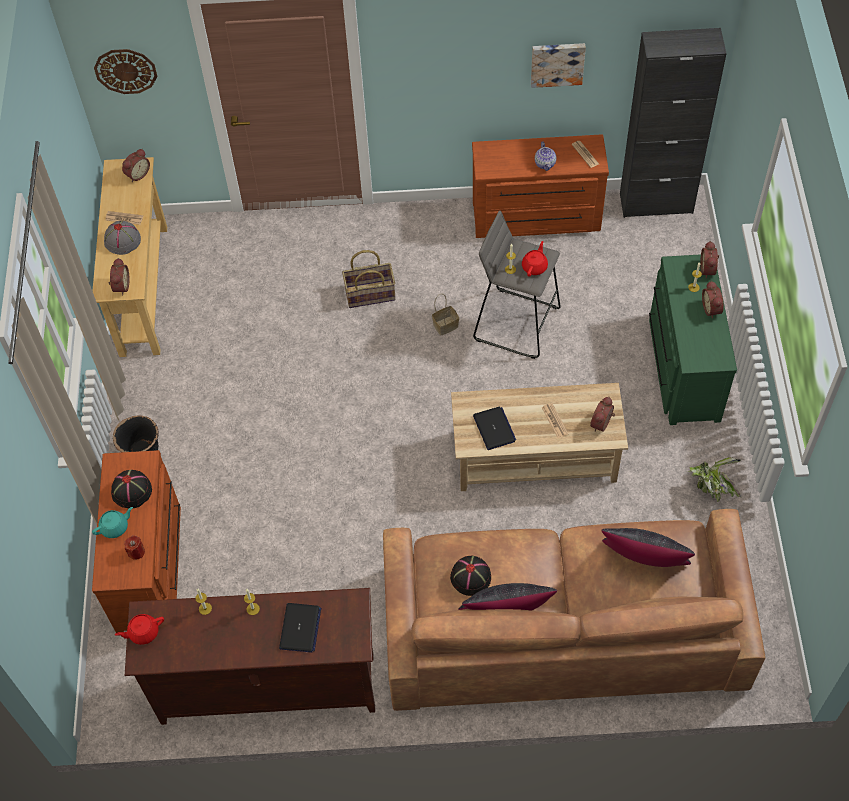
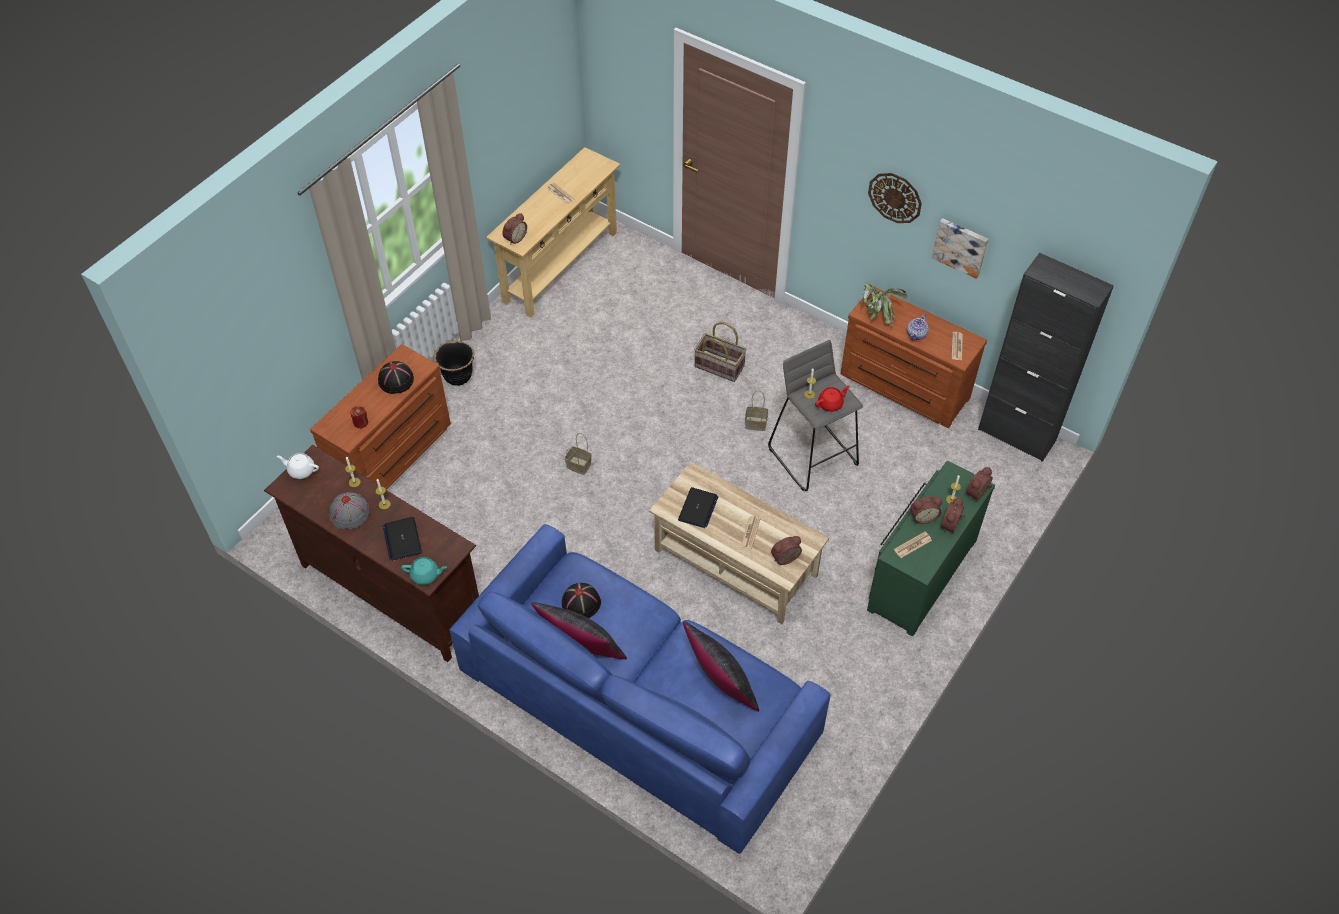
camera: 35 degrees right, 5 degrees down
turquoise teapot [92,507,133,538] -> turquoise teapot moved to [402,557,447,585]
wall clock [94,49,157,94] -> wall clock moved to [868,173,922,223]
grey hat [104,221,141,255] -> grey hat moved to [330,492,369,529]
red teapot [115,614,164,645] -> white teapot [277,453,319,479]
alarm clock [122,149,150,182] -> alarm clock moved to [910,497,942,524]
laptop [279,603,321,653] -> laptop turned 120 degrees clockwise [383,517,422,561]
brown sofa [383,509,765,711] -> blue sofa [449,524,831,854]
potted plant [687,457,742,502] -> potted plant moved to [863,282,908,327]
none -> basket [565,433,592,475]
none -> newspaper [894,532,932,558]

